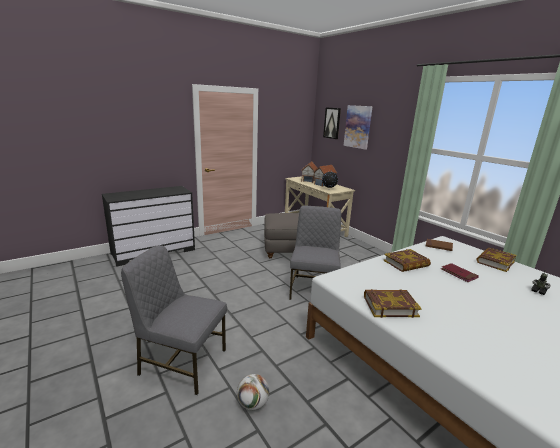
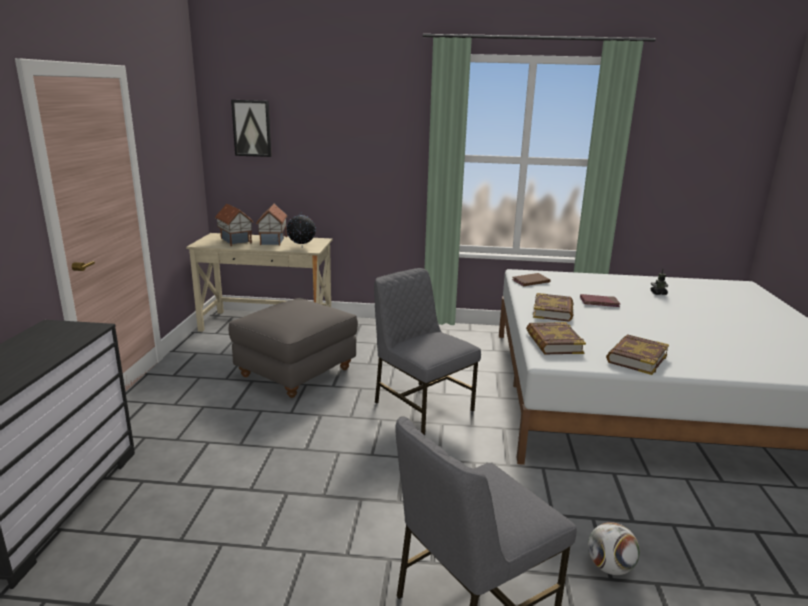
camera: 50 degrees left, 0 degrees up
picture [344,105,373,150] -> none
book [476,248,517,272] -> book moved to [526,322,586,354]

